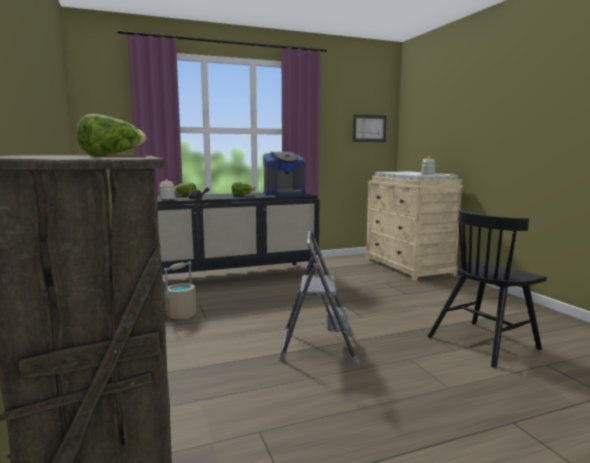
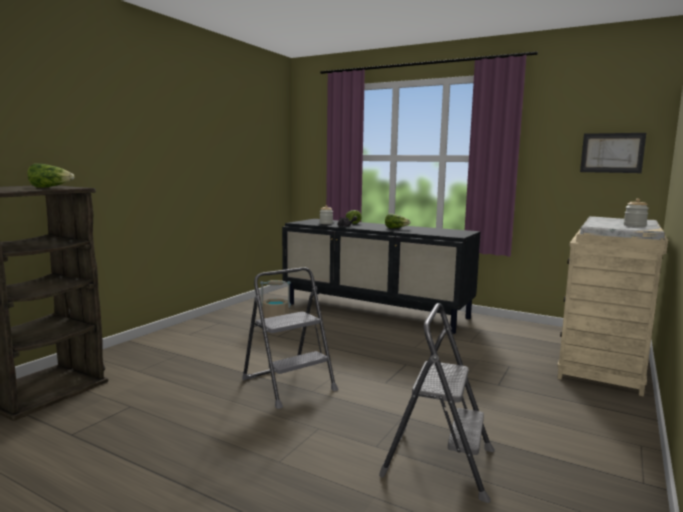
camera: 50 degrees right, 0 degrees up
coffee machine [263,152,306,196] -> none
black chair [427,209,547,368] -> grey step ladder [379,303,495,503]

